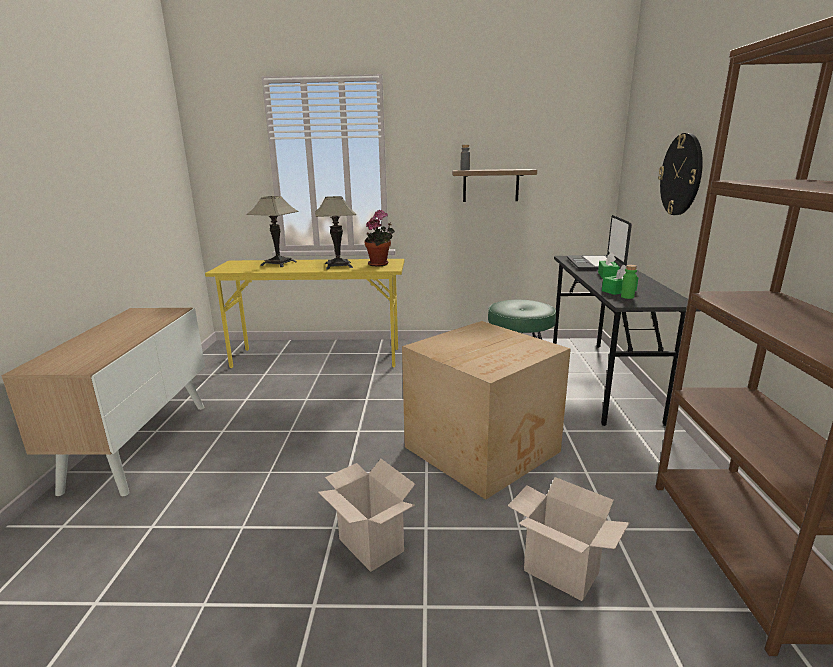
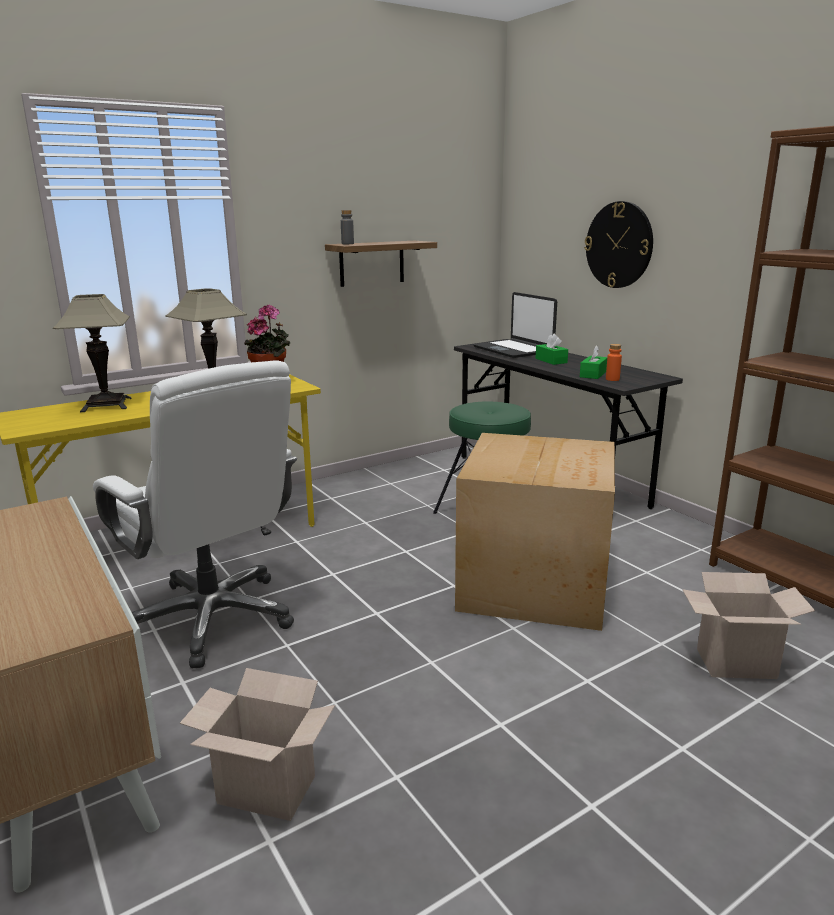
camera: 35 degrees left, 0 degrees up
cardboard box [318,459,415,572] -> cardboard box moved to [180,668,335,821]
green bottle [621,265,637,299] -> orange bottle [606,344,622,381]
none -> white office chair [93,360,297,668]

